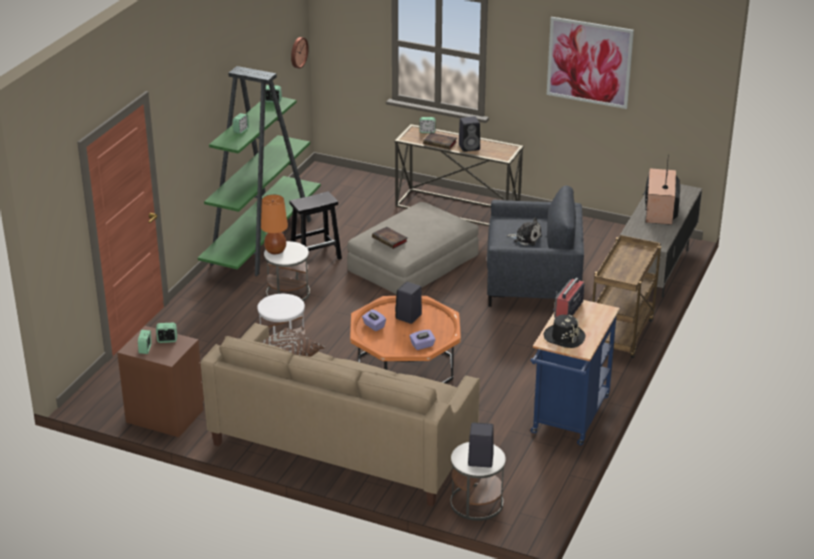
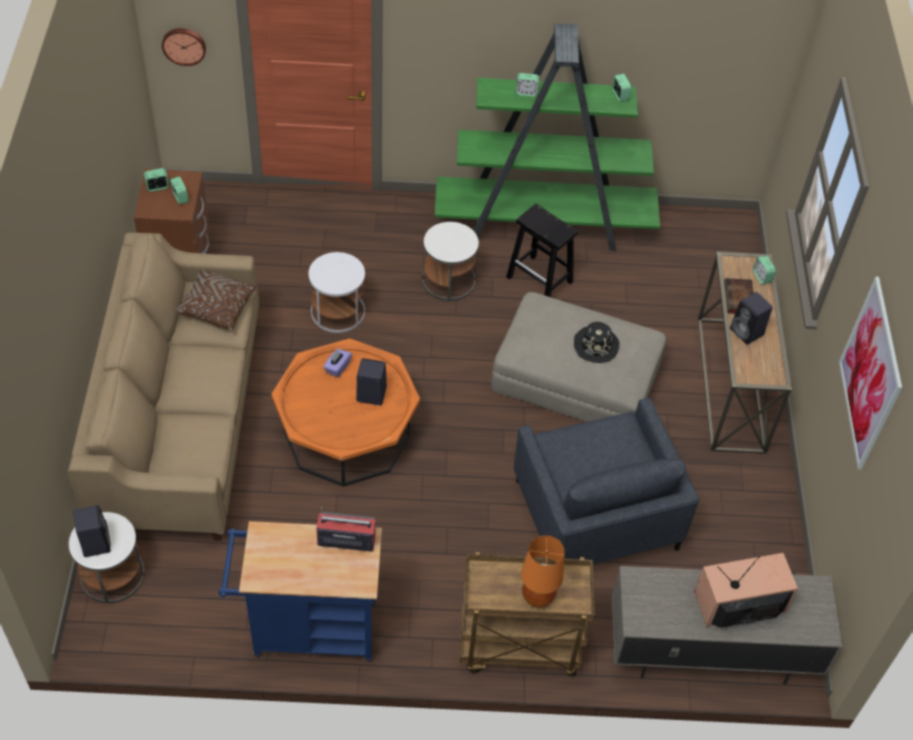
camera: 65 degrees right, 20 degrees up
orange table lamp [261,195,288,254] -> orange table lamp moved to [521,535,565,608]
wall clock [291,37,309,69] -> wall clock moved to [162,28,206,66]
book [372,227,408,249] -> none
purple tissue box [410,330,436,350] -> none
plush toy [507,217,542,246] -> none
black hat [544,315,585,348] -> black hat moved to [574,322,619,363]

